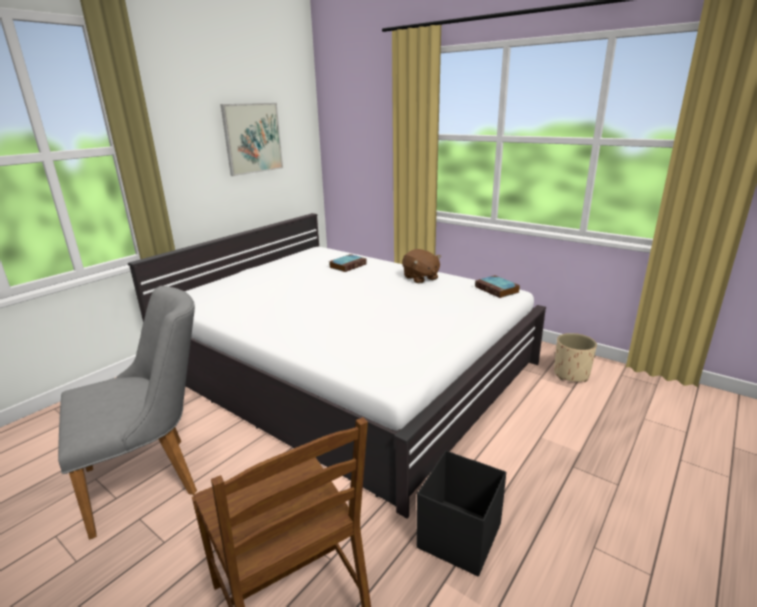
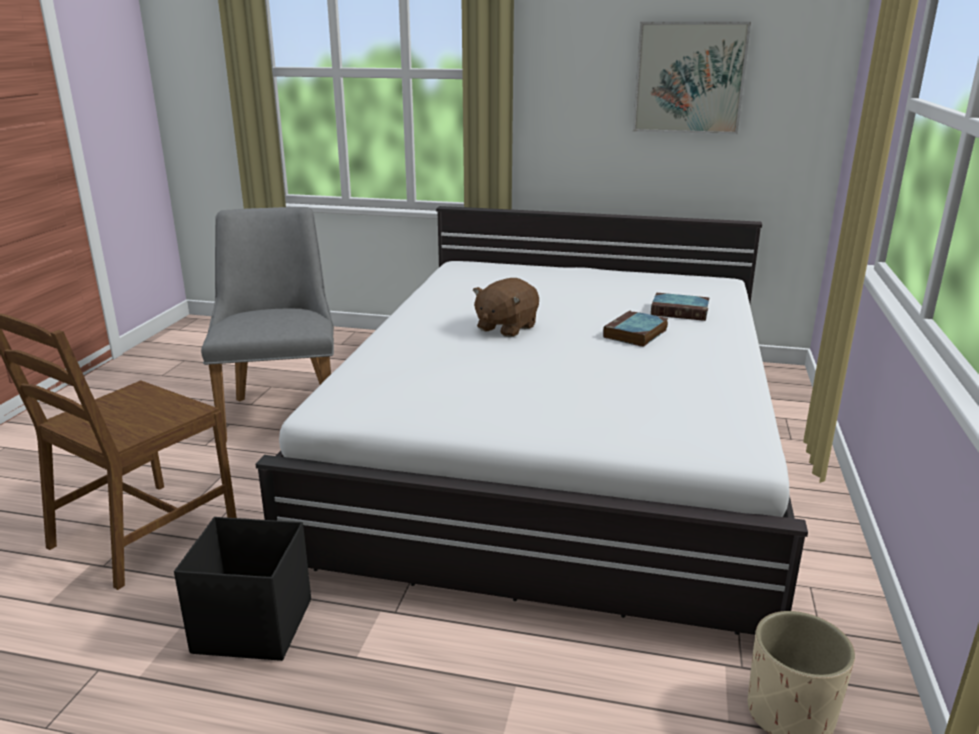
camera: 65 degrees right, 0 degrees up
grey chair [58,286,197,540] -> grey chair turned 135 degrees counterclockwise [201,207,334,442]
brown plush toy [402,249,441,284] -> brown plush toy moved to [473,278,539,337]
book [475,275,520,298] -> book moved to [603,310,668,347]

